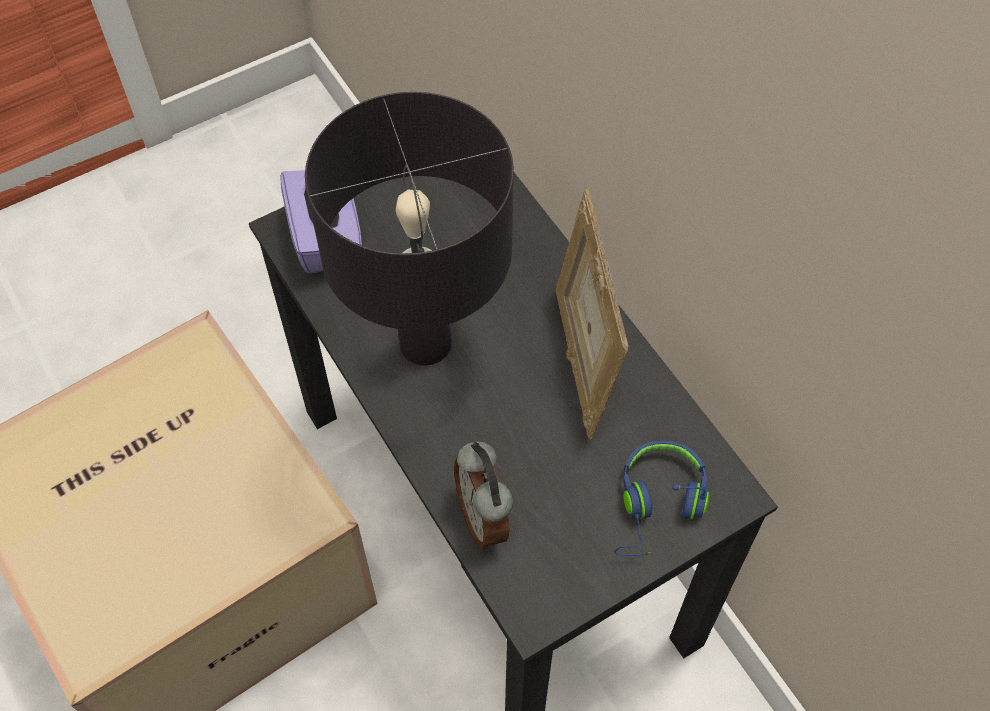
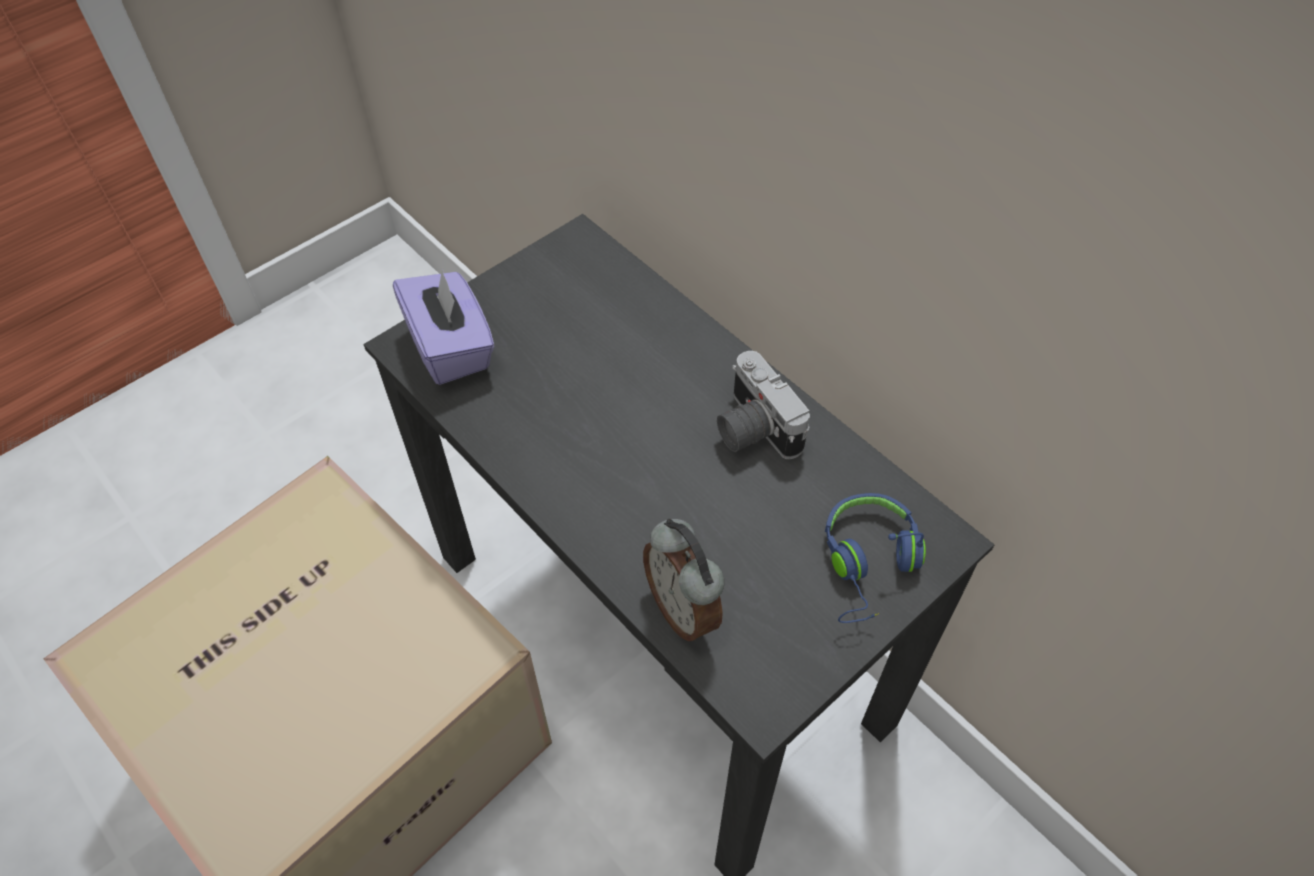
camera: 10 degrees left, 5 degrees down
black table lamp [305,92,514,366] -> none
picture frame [555,189,629,440] -> camera [717,351,810,459]

